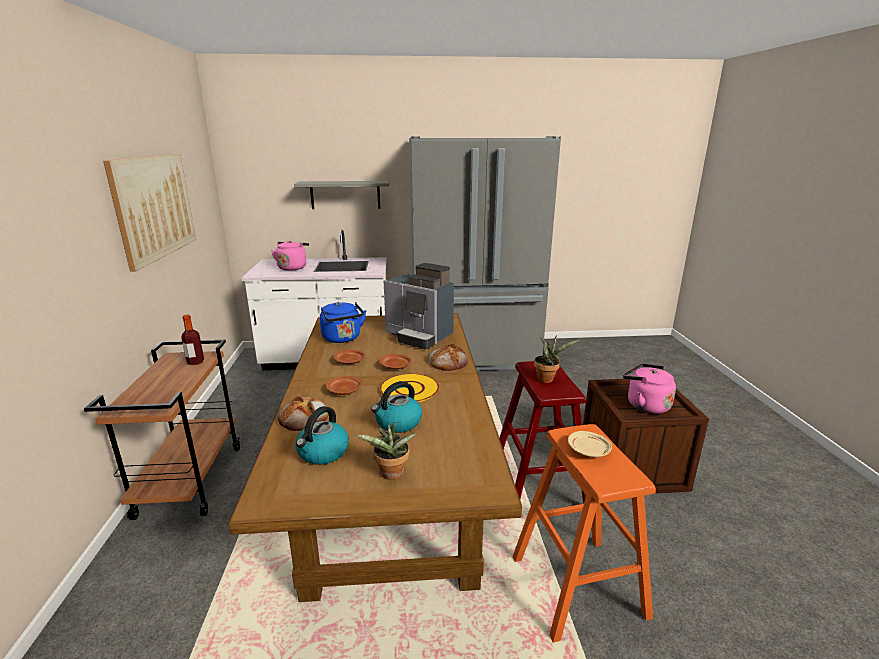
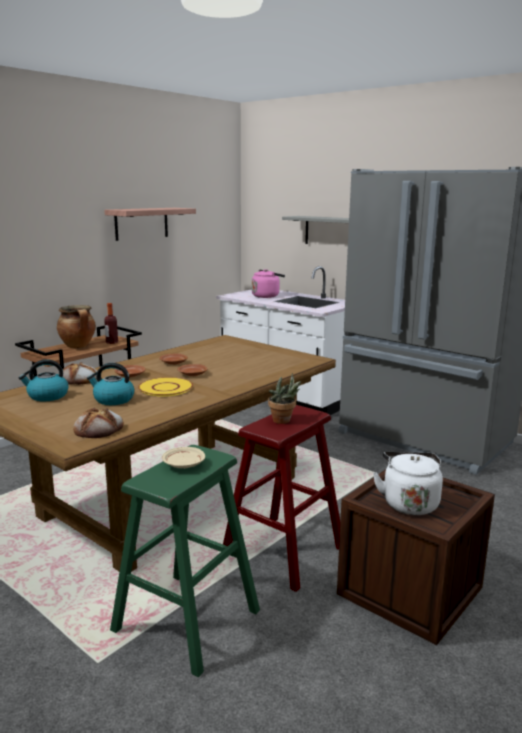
camera: 45 degrees right, 5 degrees down
picture [103,154,196,271] -> shelf [104,208,196,241]
blue kettle [320,302,366,343] -> none
potted plant [356,422,417,480] -> none
coffee machine [384,263,454,349] -> none
bread [429,344,468,371] -> bread moved to [73,408,124,438]
orange stool [512,424,656,643] -> green stool [110,445,260,677]
pink kettle [623,363,676,414] -> white kettle [373,452,443,515]
none -> cooking pot [57,305,96,348]

